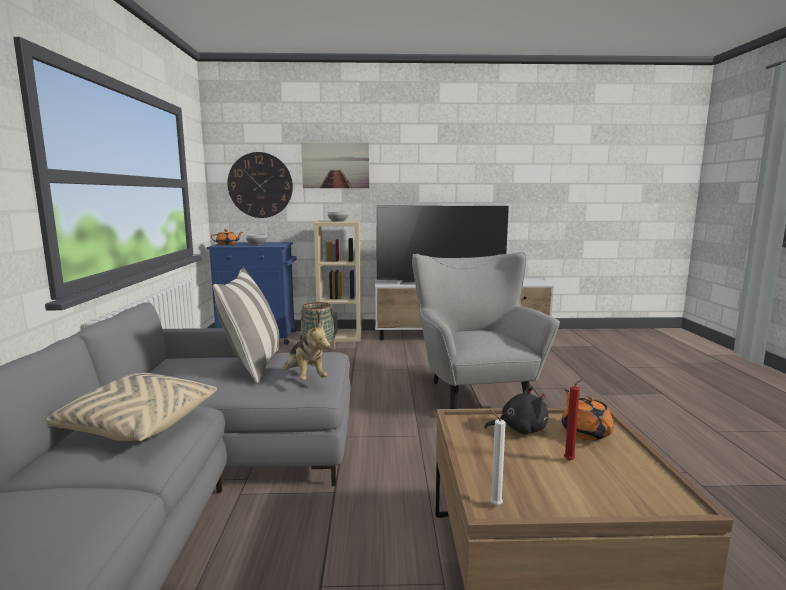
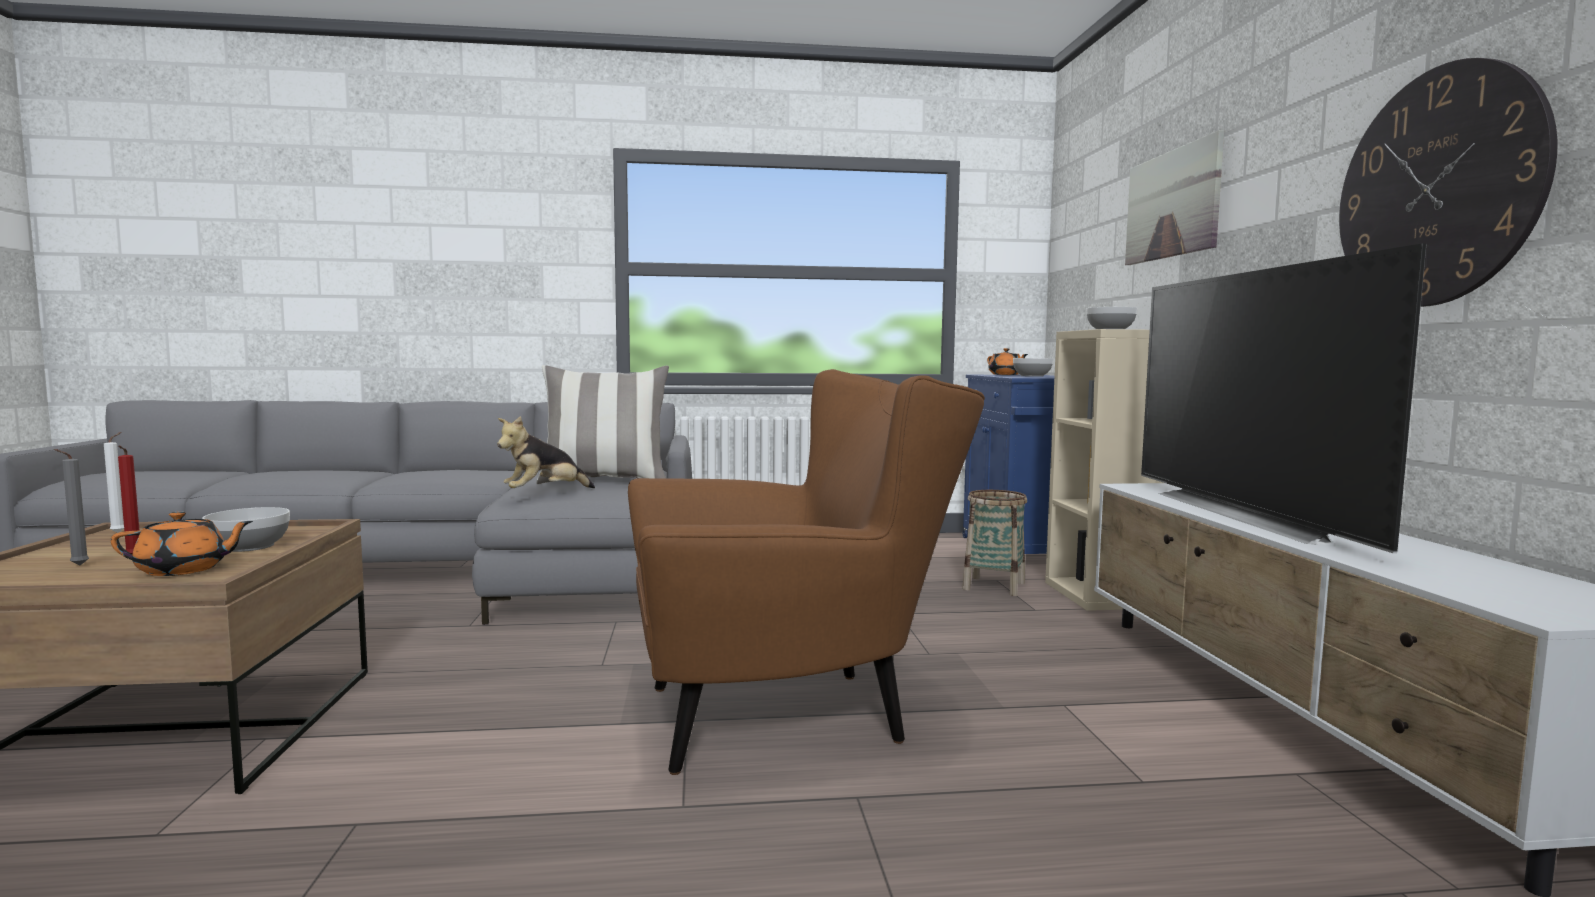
camera: 85 degrees right, 5 degrees down
beige pillow [46,373,217,441] -> none
wall clock [227,152,293,218] -> wall clock moved to [1339,58,1557,307]
grey armchair [412,252,560,409] -> brown armchair [628,369,985,775]
black plush toy [485,386,548,434] -> bowl [202,507,290,552]
none -> grey candle [54,449,89,565]

